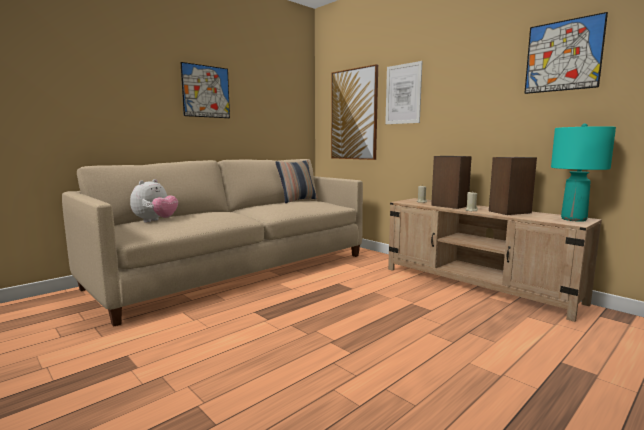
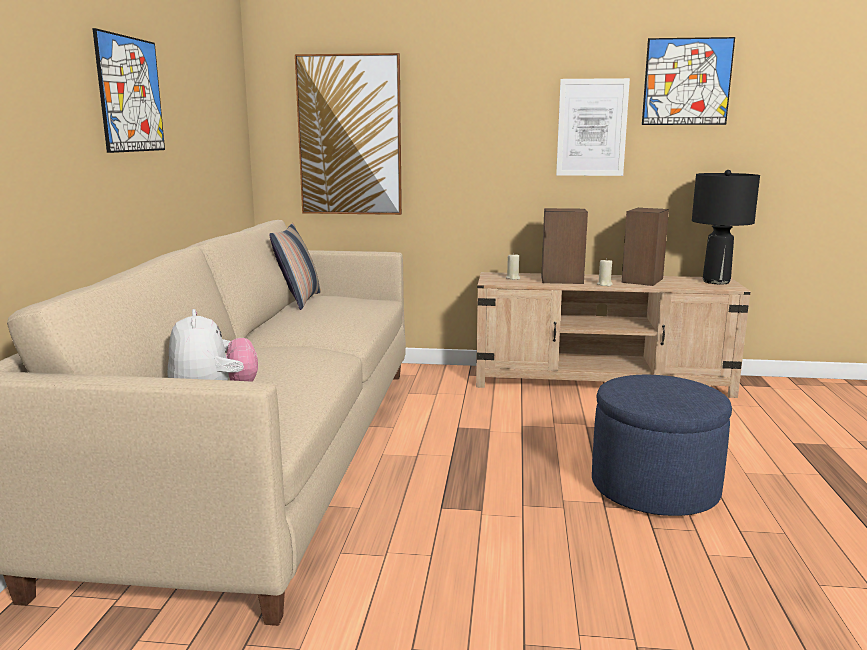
camera: 40 degrees left, 5 degrees up
picture [385,61,423,124] -> picture moved to [556,78,630,176]
turquoise table lamp [551,123,616,222] -> black table lamp [692,170,760,284]
none -> blue ottoman [592,375,732,516]

